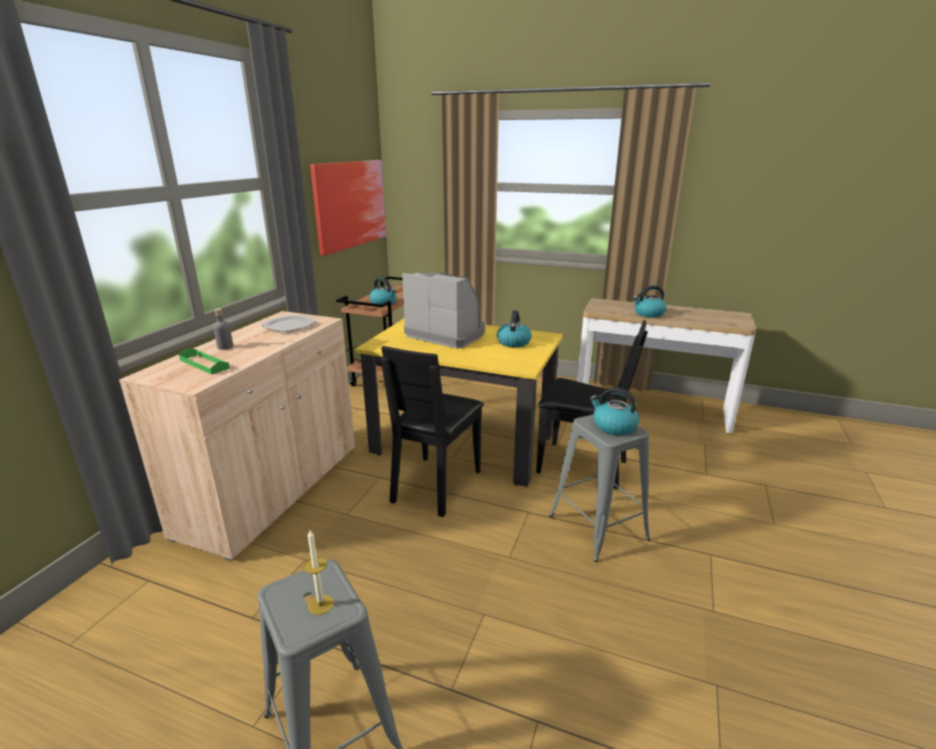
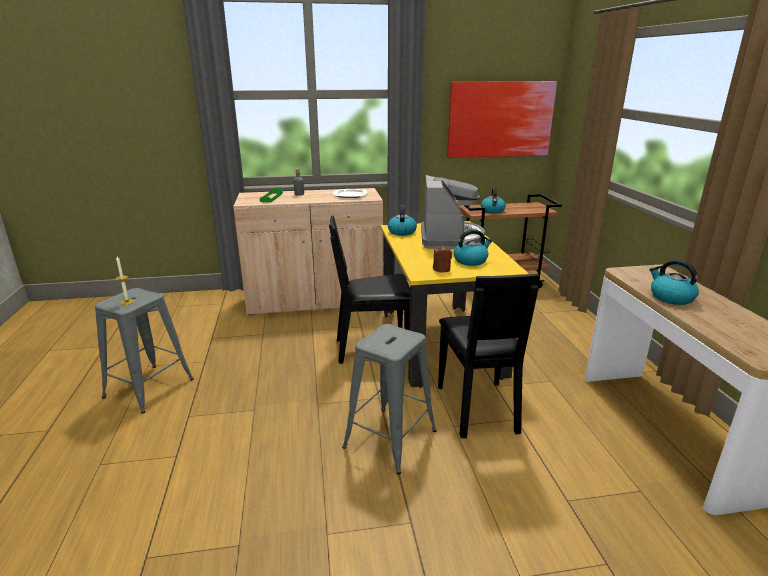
camera: 60 degrees right, 0 degrees up
kettle [590,388,639,435] -> kettle moved to [388,205,417,236]
none -> brown candle [433,246,452,273]

